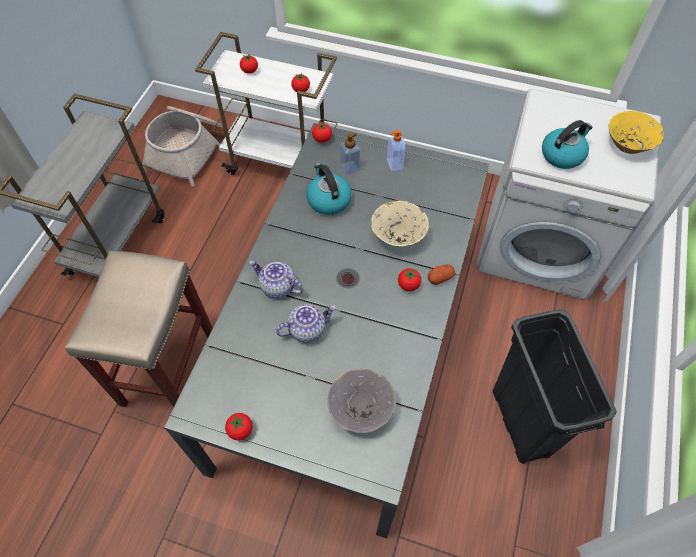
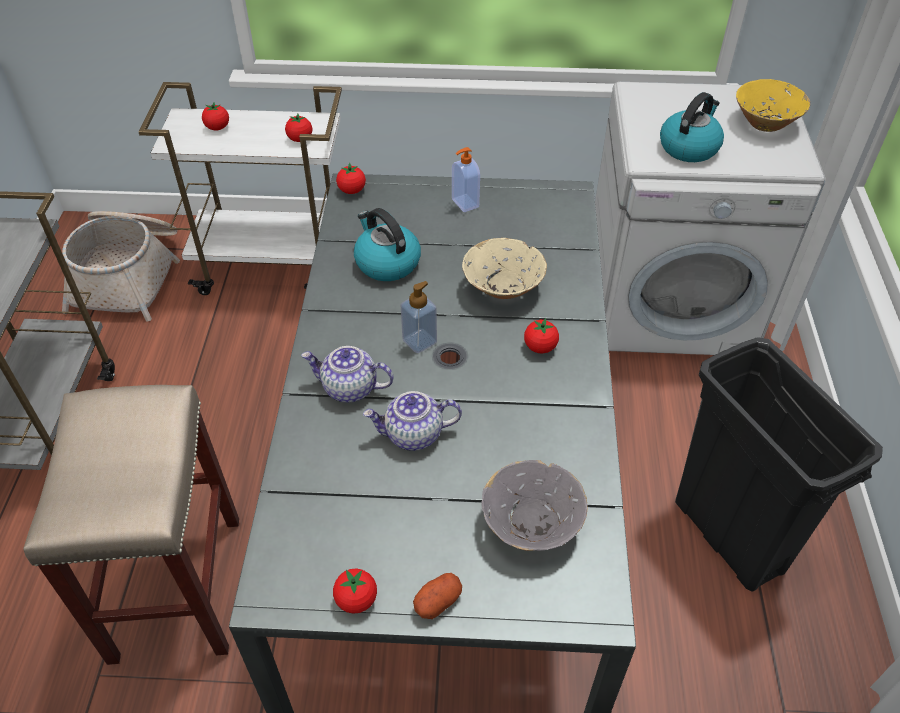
camera: 15 degrees left, 10 degrees down
teapot [276,304,336,343] -> teapot turned 150 degrees counterclockwise [363,391,462,451]
soap dispenser [340,133,360,175] -> soap dispenser moved to [400,281,437,353]
potato [428,264,455,285] -> potato moved to [413,573,462,619]

